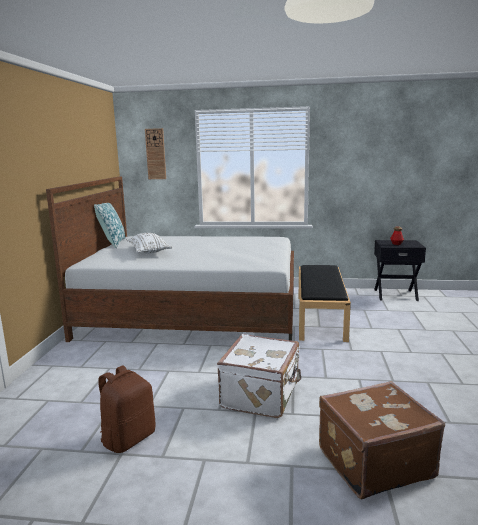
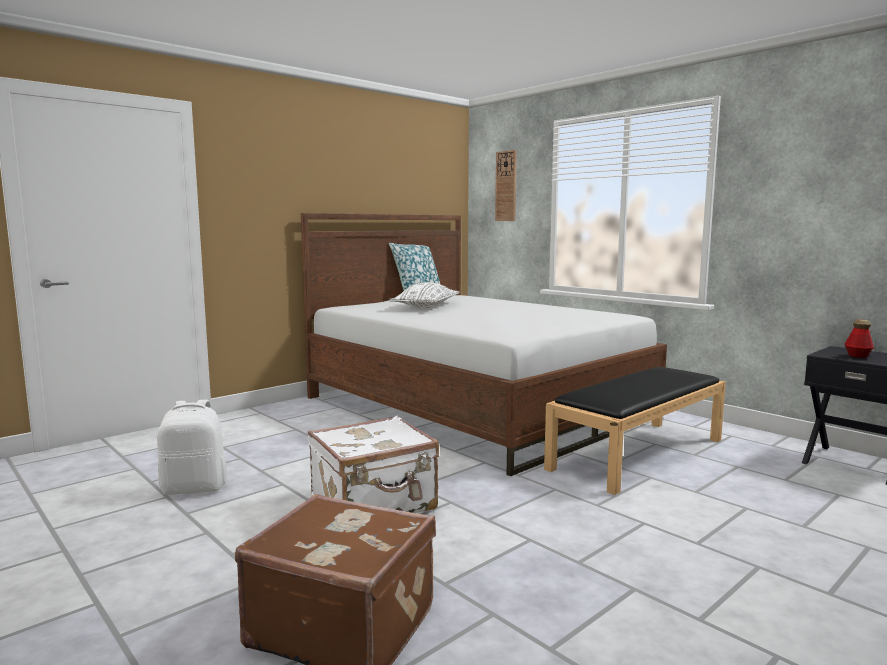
camera: 40 degrees right, 5 degrees down
brown backpack [98,365,155,453] -> white backpack [157,400,227,495]

